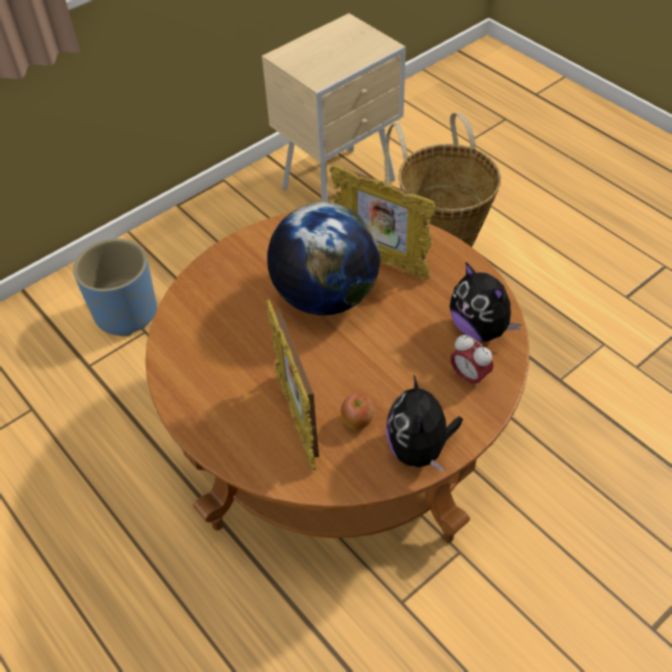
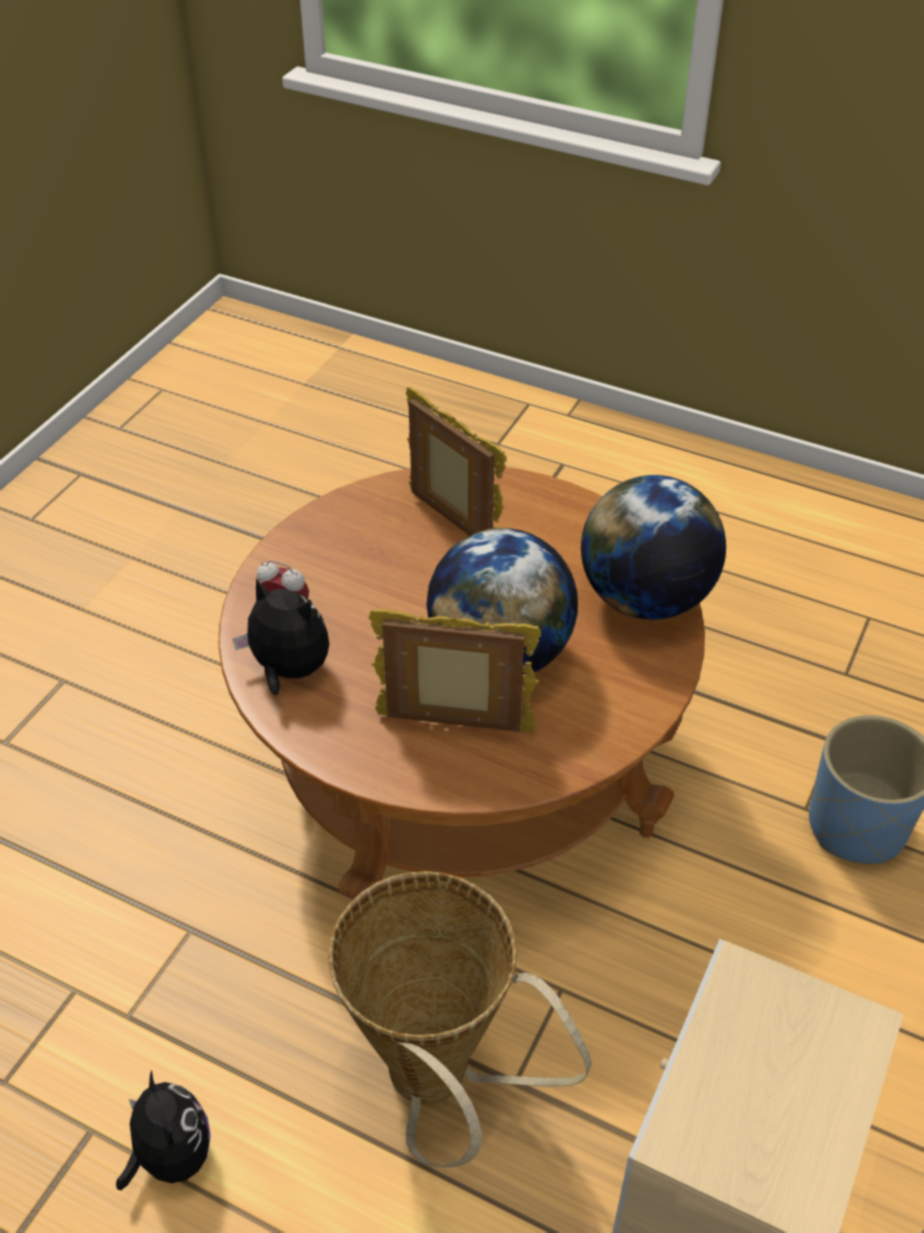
camera: 155 degrees right, 5 degrees down
apple [341,394,374,430] -> none
plush toy [386,375,463,472] -> plush toy moved to [116,1070,210,1190]
none -> globe [581,475,726,620]

